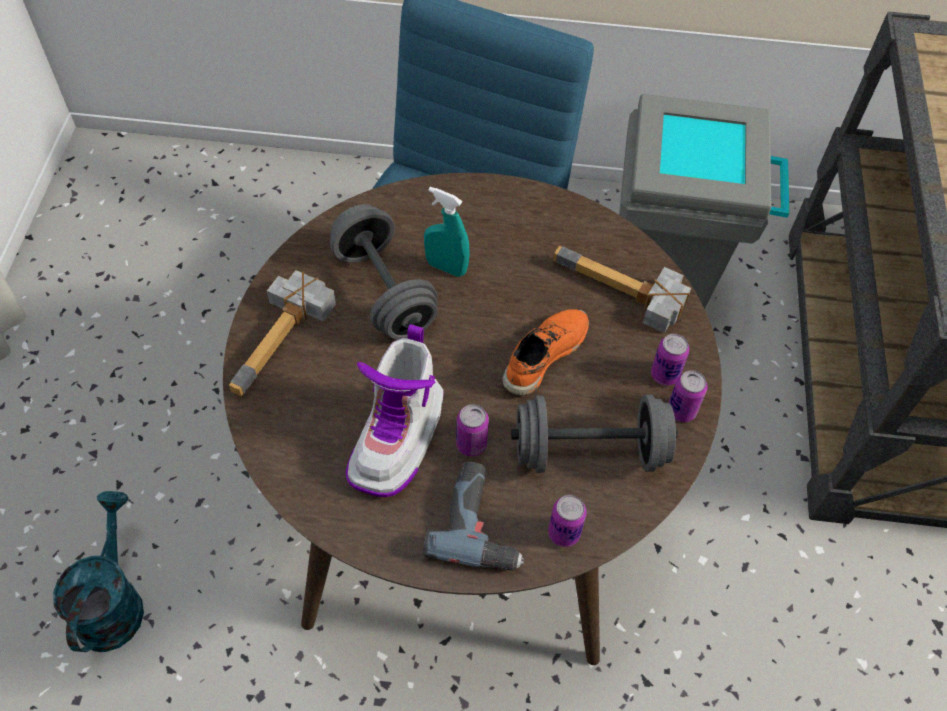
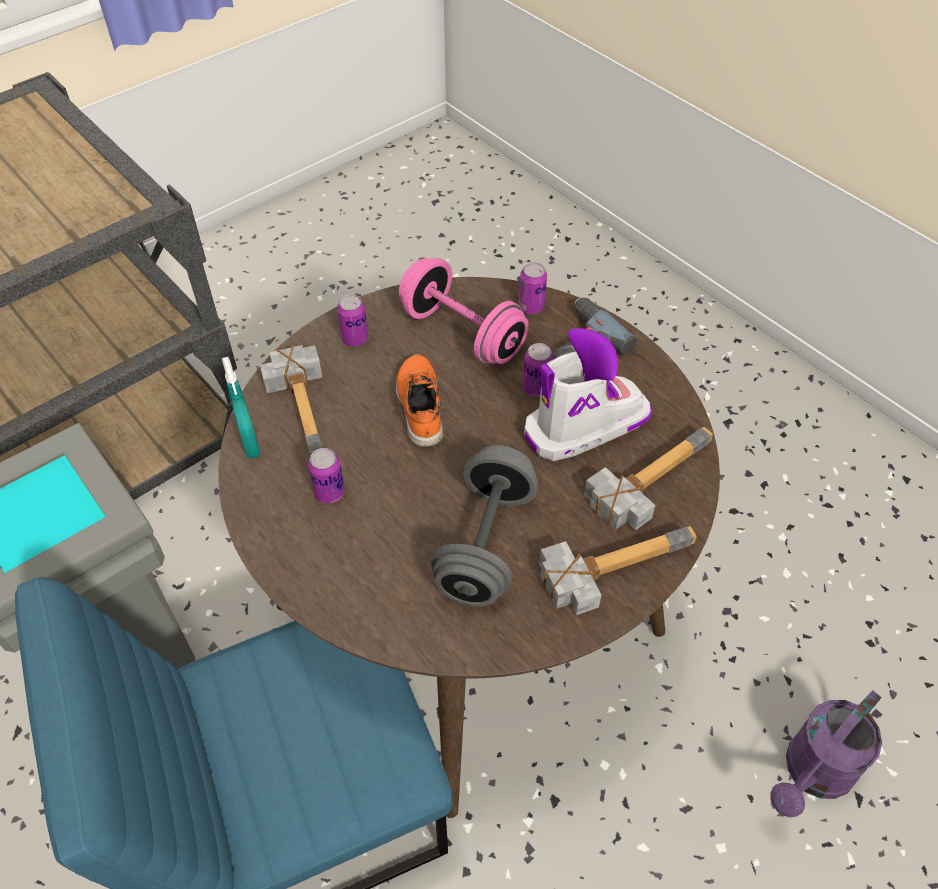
camera: 135 degrees left, 5 degrees down
turquoise watering can [53,491,144,652] -> purple watering can [770,691,882,817]
turquoise spray bottle [424,187,470,277] -> turquoise spray bottle moved to [222,357,261,458]
orange shoe [502,309,589,396] -> orange shoe turned 90 degrees clockwise [395,354,444,447]
grey dumbbell [511,395,678,473] -> pink dumbbell [399,258,529,364]
can [669,370,707,422] -> can moved to [308,448,345,504]
none -> hammer [584,427,713,531]

